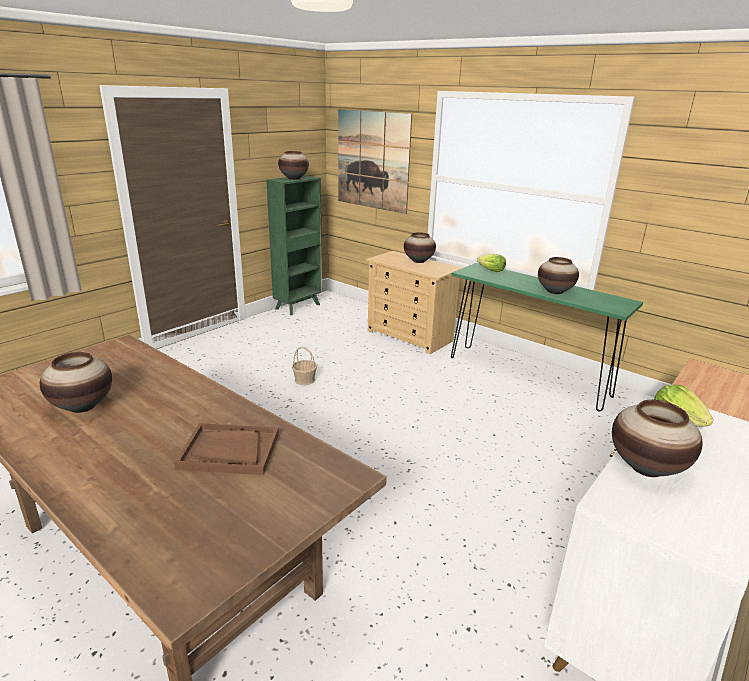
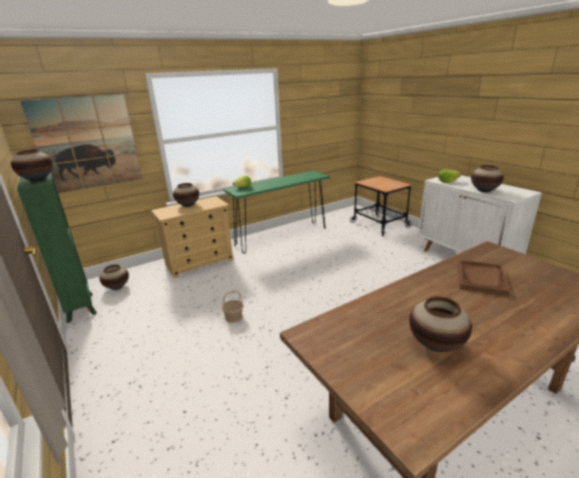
camera: 70 degrees left, 0 degrees up
vase [538,257,579,294] -> vase moved to [100,265,129,290]

